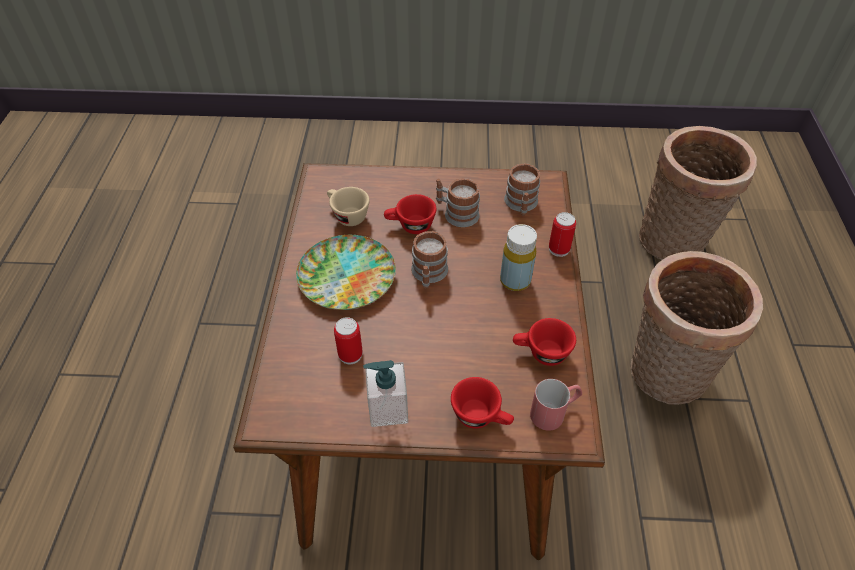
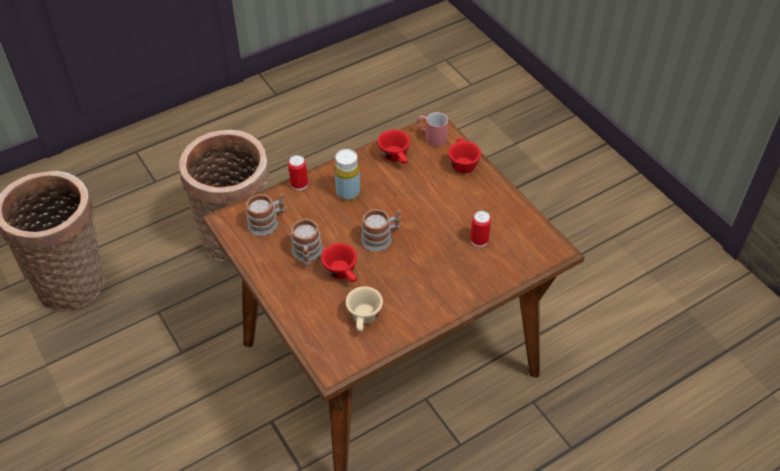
camera: 125 degrees left, 0 degrees up
plate [296,235,396,310] -> none
soap dispenser [363,360,408,427] -> none

